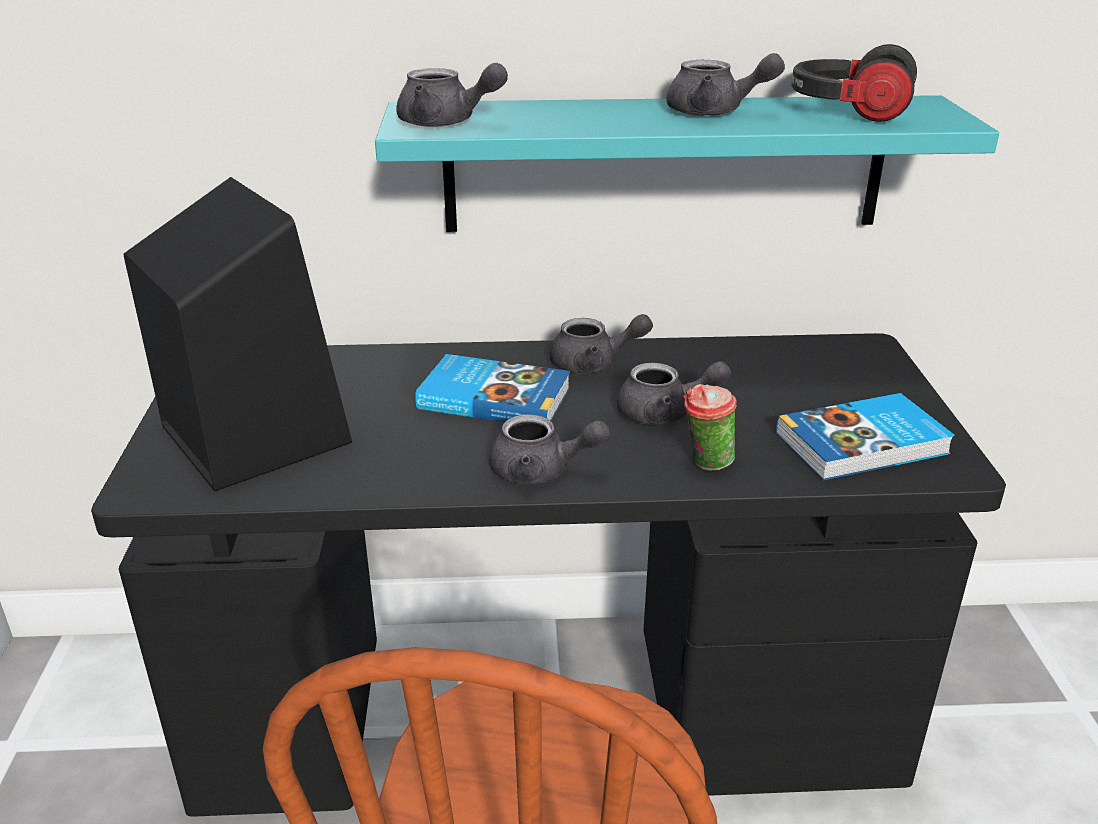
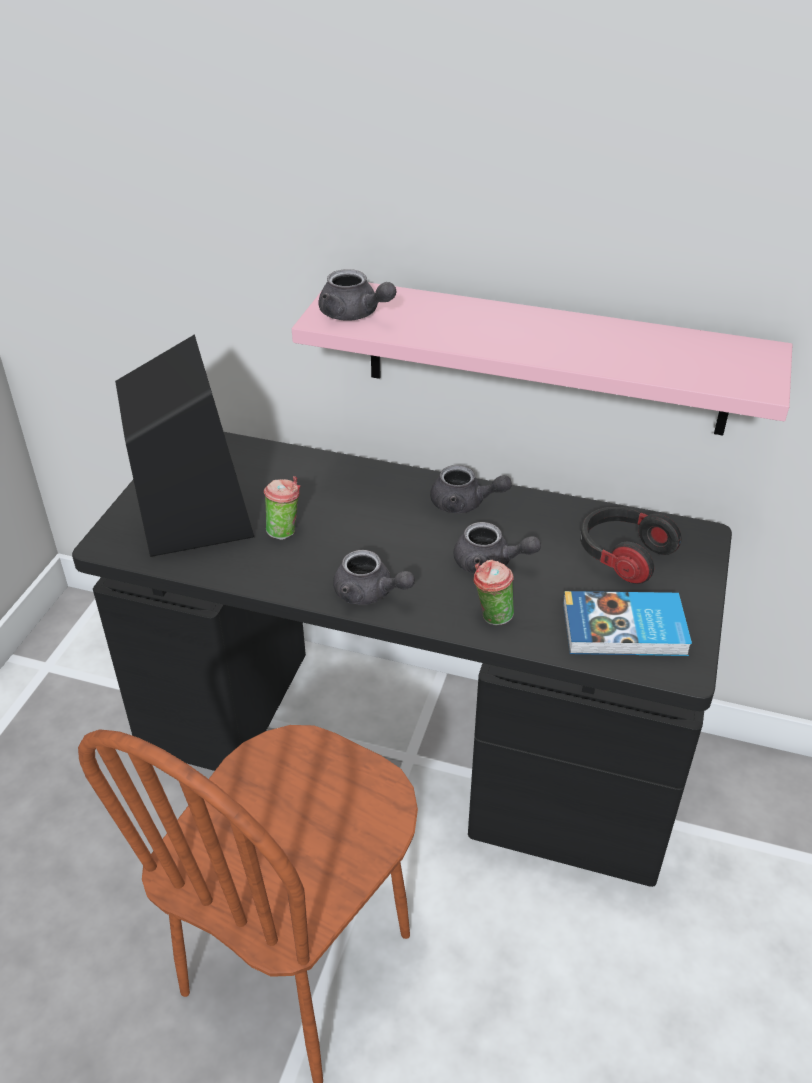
camera: 20 degrees right, 10 degrees up
turquoise shelf [375,95,999,232] -> pink shelf [292,282,792,436]
book [415,354,570,422] -> none
grey teapot [666,53,785,116] -> none
headphones [791,44,917,122] -> headphones moved to [580,507,682,584]
none -> cup [264,476,300,540]

